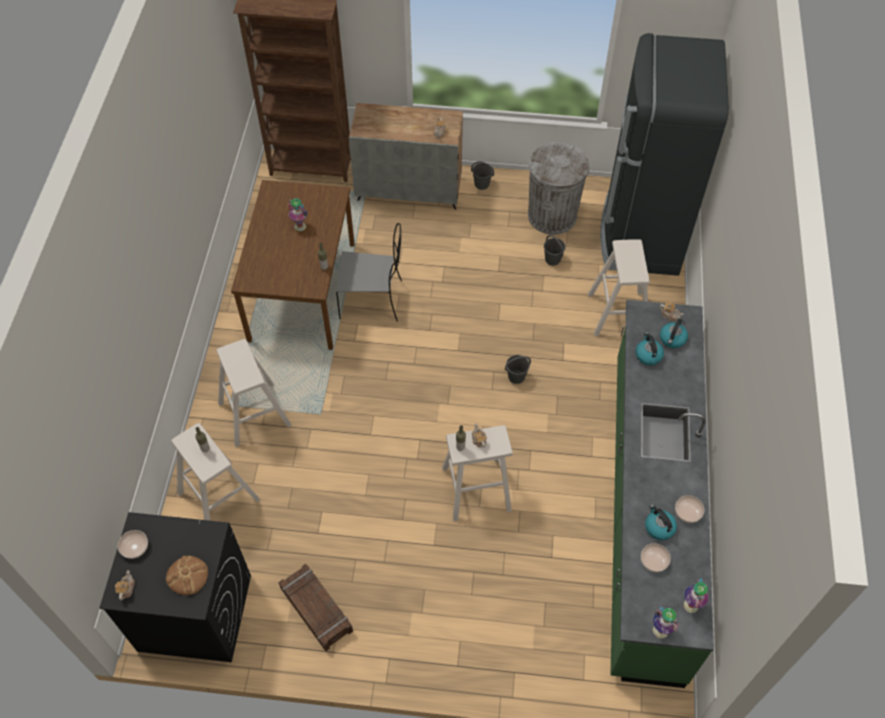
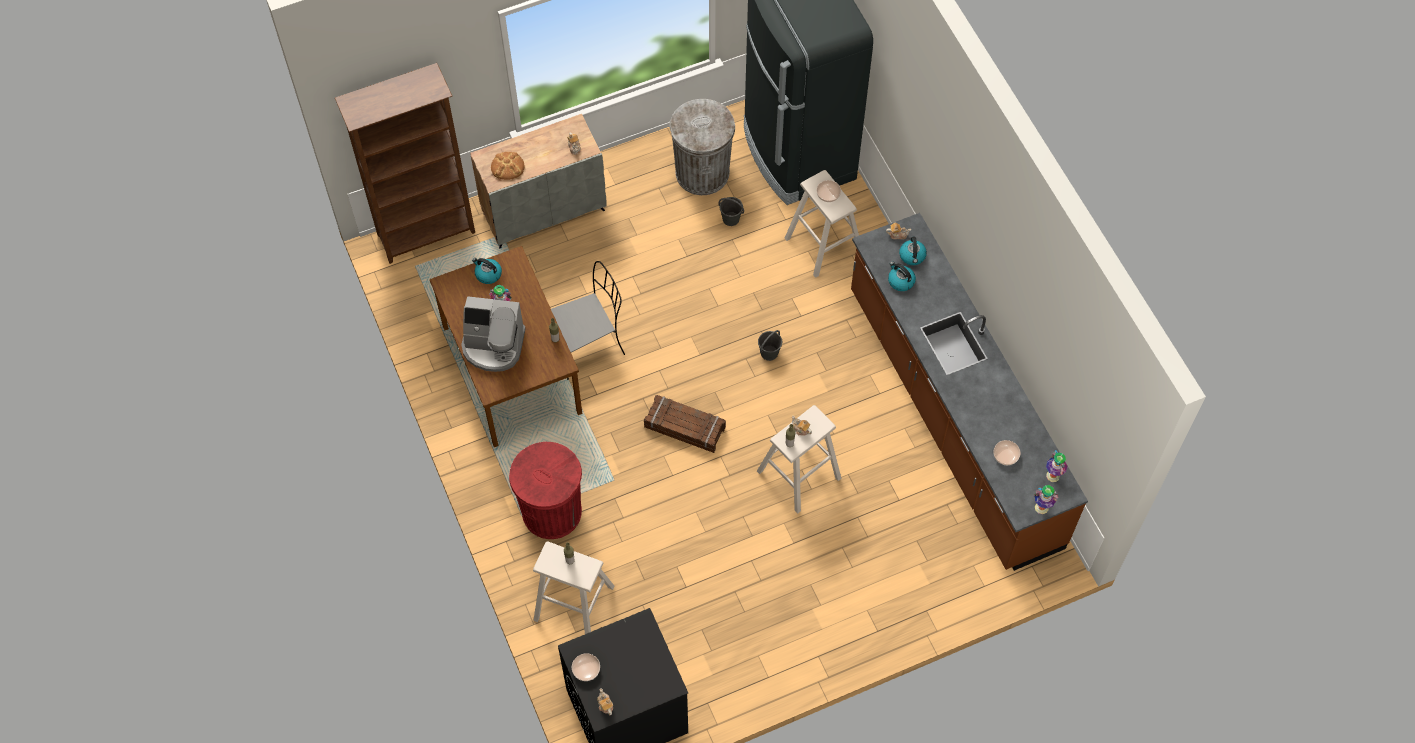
camera: 30 degrees left, 5 degrees up
bread [166,556,208,595] -> bread moved to [491,152,524,180]
beige stool [216,339,292,447] -> red trash can [509,442,582,539]
crate [279,564,353,651] -> crate moved to [644,395,726,453]
grey bucket [471,161,494,190] -> none
green counter [611,300,714,688] -> brown counter [851,213,1088,571]
kettle [645,504,677,540] -> kettle moved to [472,258,502,284]
bowl [675,495,704,523] -> bowl moved to [816,180,841,202]
none -> coffee machine [461,296,526,372]

